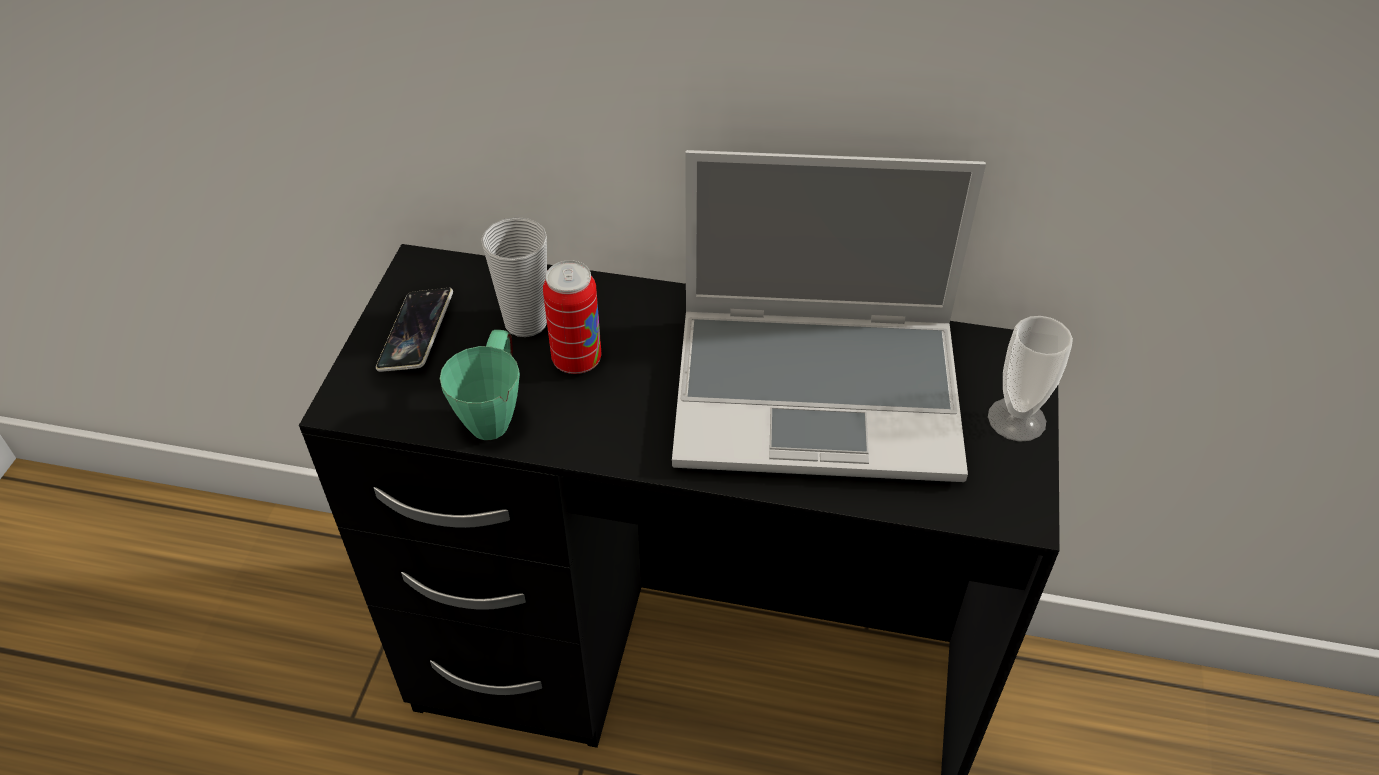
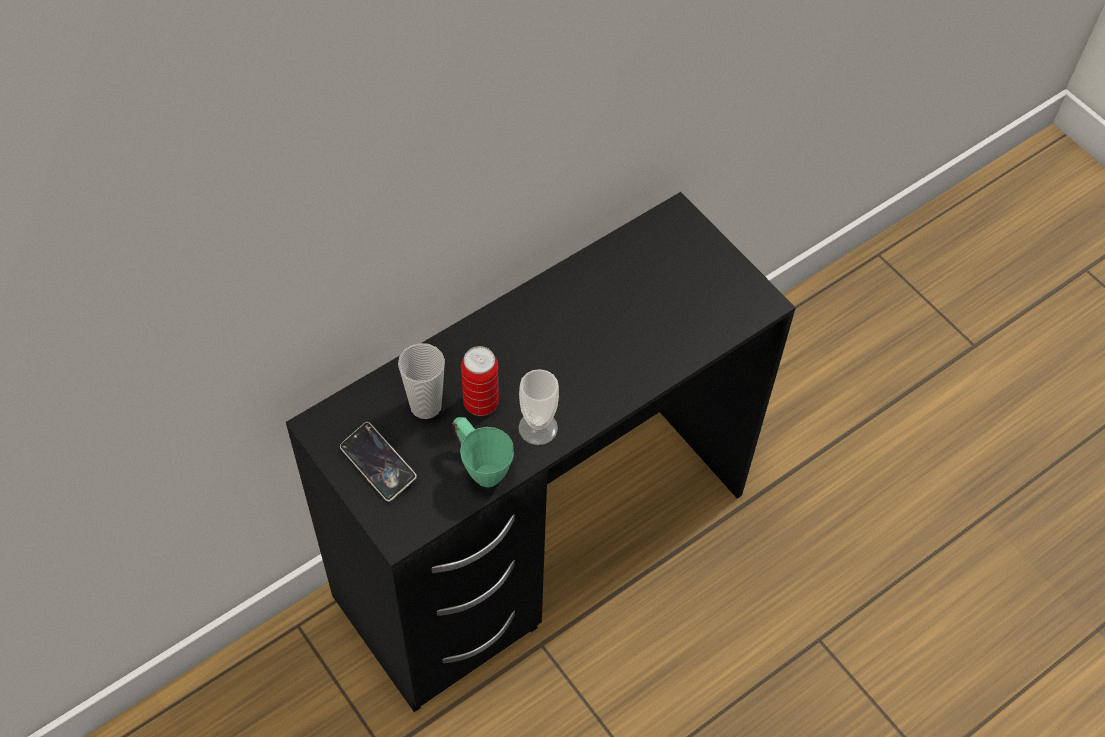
camera: 50 degrees left, 10 degrees up
laptop [672,150,986,482] -> none
cup [988,316,1073,442] -> cup moved to [518,369,559,445]

